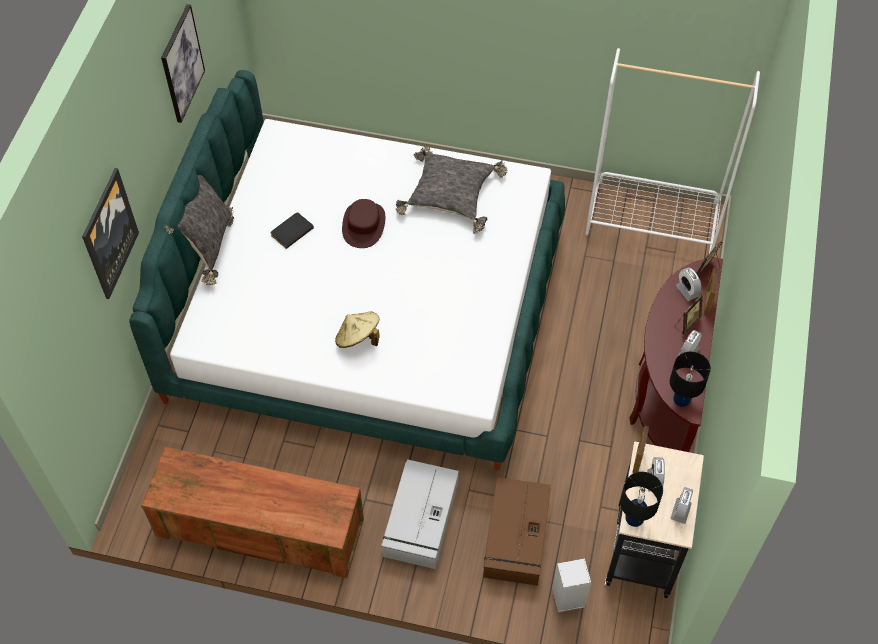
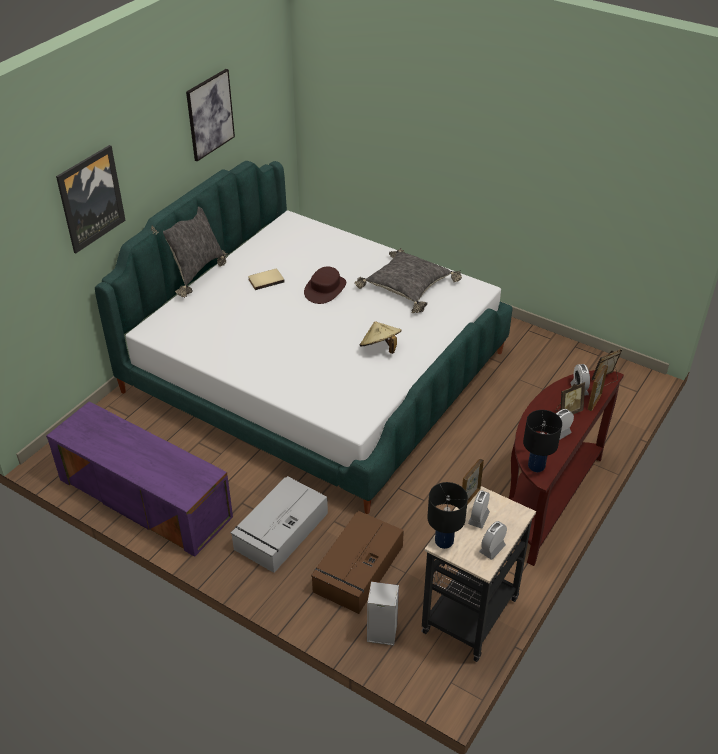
camera: 20 degrees right, 15 degrees down
brown bench [141,447,364,578] -> purple bench [46,401,233,557]
black book [270,212,314,249] -> beige book [248,269,285,290]
beige hat [335,311,380,348] -> beige hat moved to [360,321,402,354]
white clothes rack [585,48,760,254] -> none

